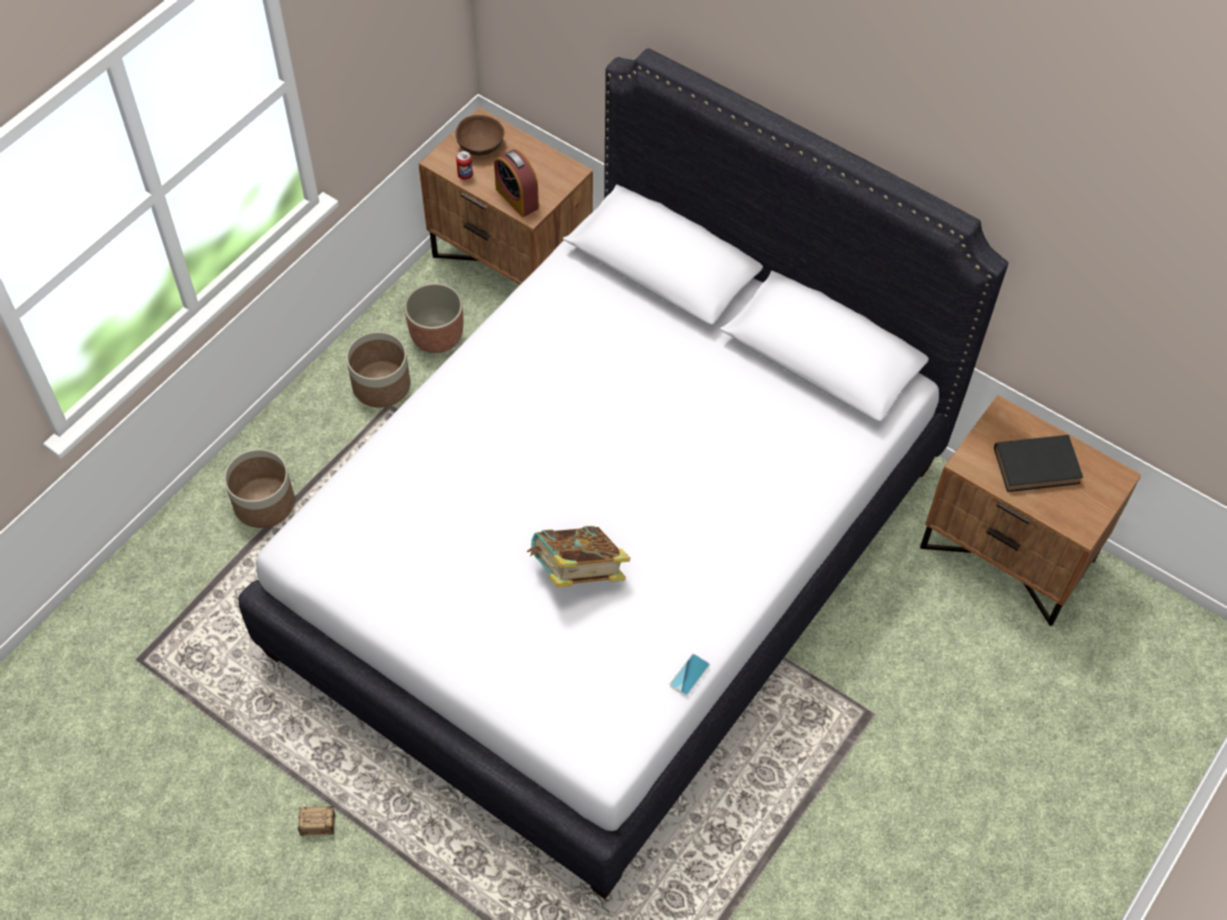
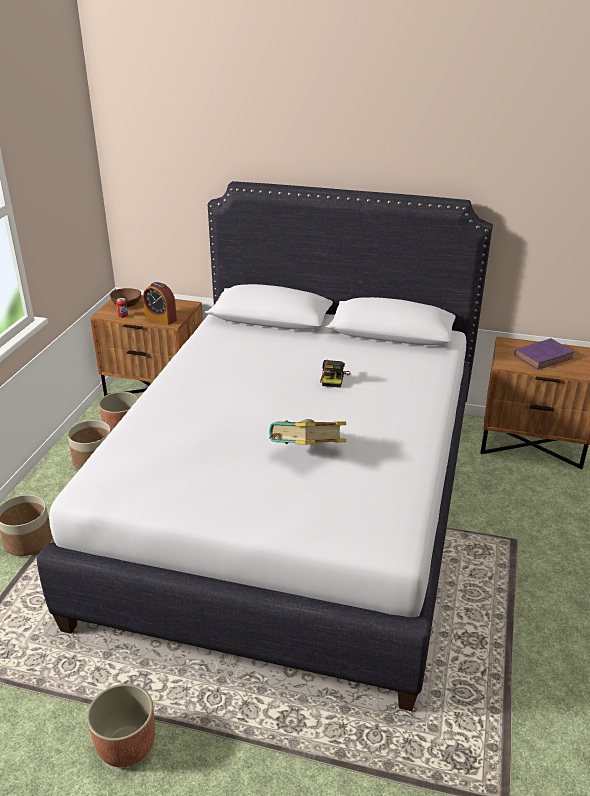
camera: 20 degrees left, 25 degrees down
storage box [244,805,336,836] -> planter [87,684,155,767]
phone [669,654,710,696] -> none
black book [994,435,1083,492] -> purple book [514,338,575,370]
none -> camera [320,360,351,388]

